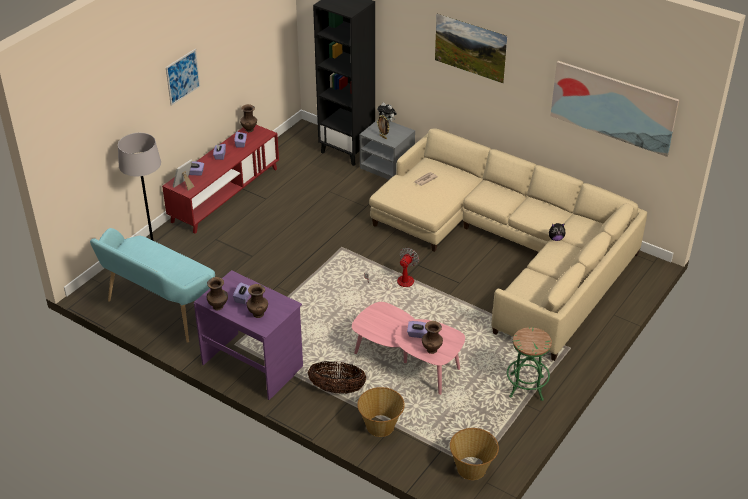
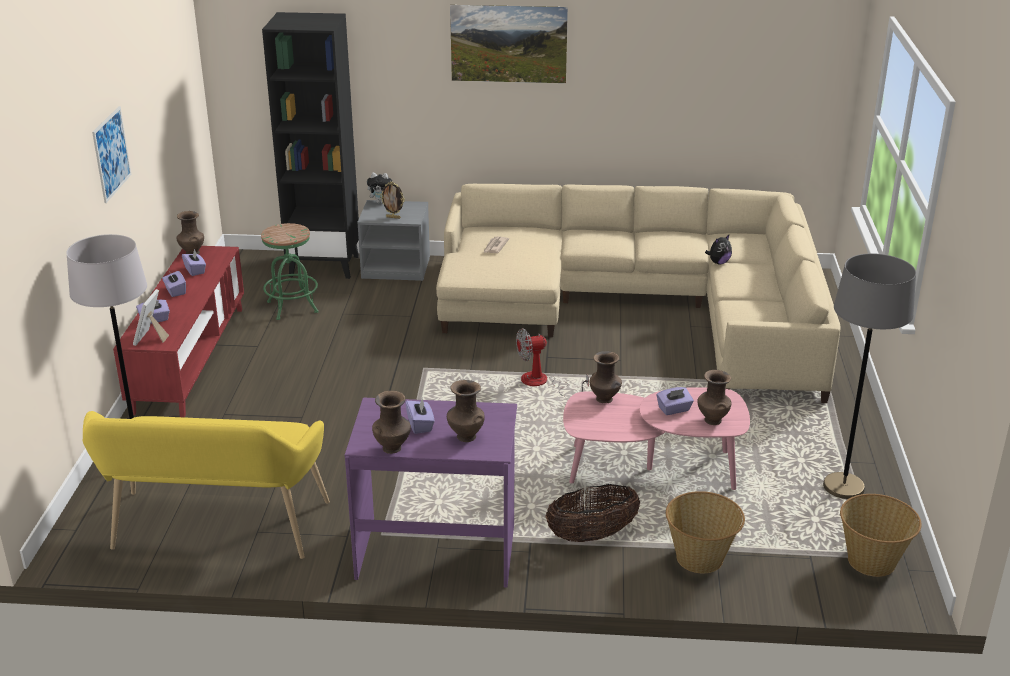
camera: 30 degrees left, 10 degrees down
turquoise bench [90,228,215,343] -> yellow bench [83,411,330,559]
fan [364,248,419,289] -> fan turned 105 degrees counterclockwise [516,328,589,397]
green stool [507,327,552,401] -> green stool moved to [261,223,319,320]
picture [551,61,679,157] -> none
none -> brown vase [590,351,622,403]
none -> grey floor lamp [823,253,916,499]

